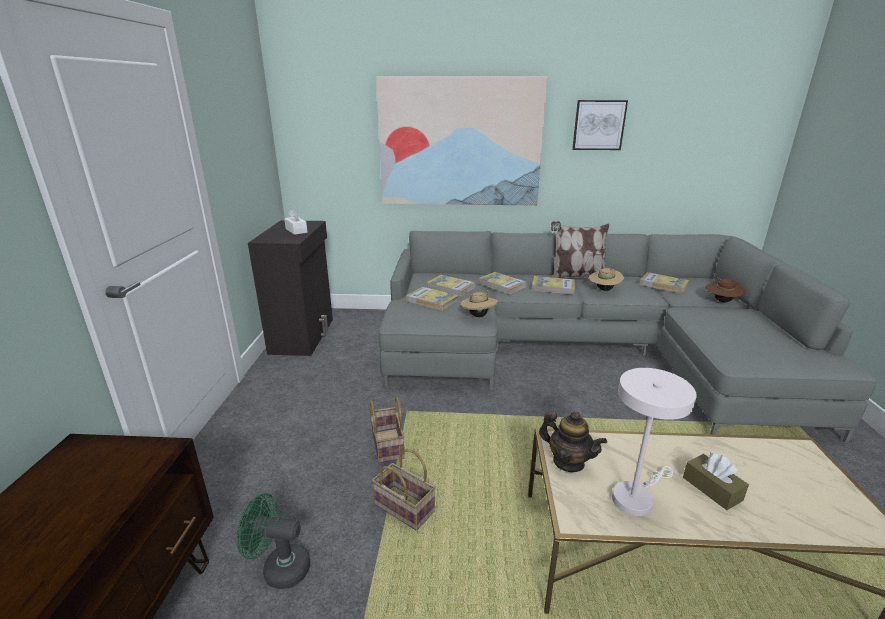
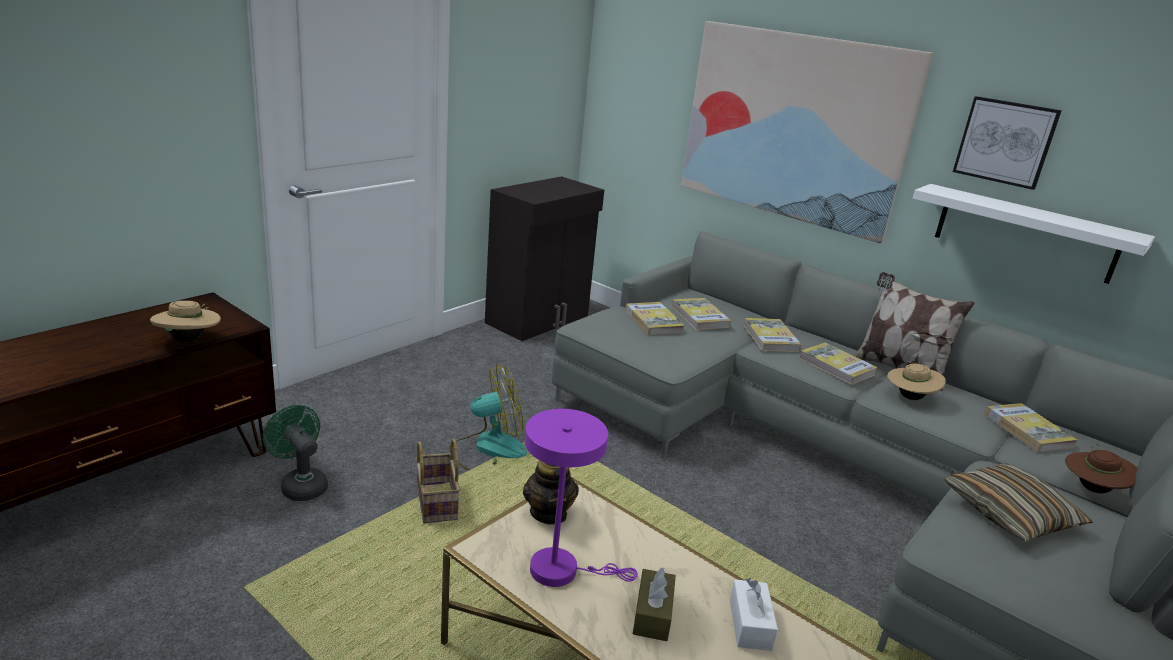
camera: 35 degrees right, 0 degrees up
white tissue box [284,209,308,235] -> white tissue box moved to [730,578,778,651]
basket [370,397,405,463] -> fan [449,364,527,470]
beige hat [461,290,498,317] -> beige hat moved to [150,300,221,342]
white table lamp [612,368,697,516] -> purple table lamp [525,409,638,587]
none -> white shelf [913,184,1155,284]
none -> pillow [944,464,1093,542]

